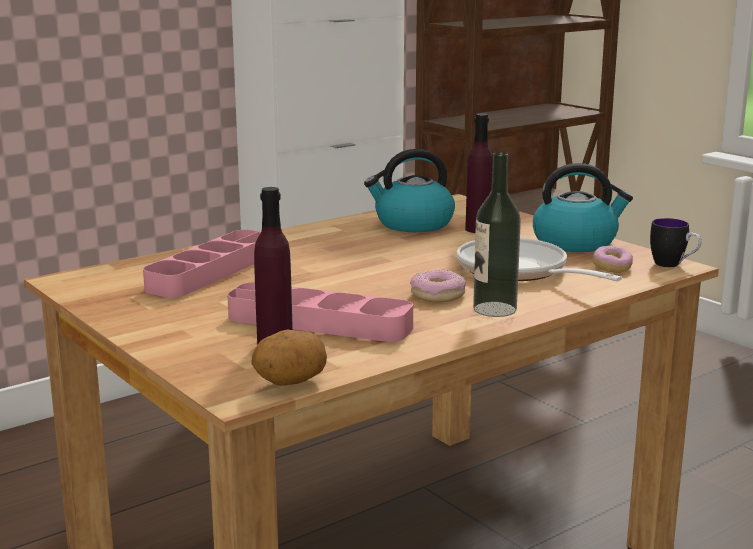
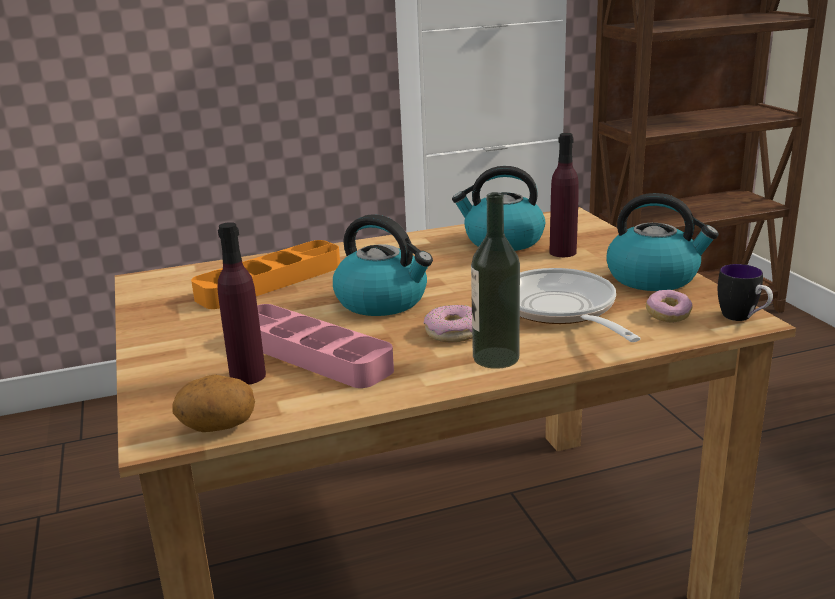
camera: 20 degrees right, 5 degrees up
pink tray [143,229,261,298] -> orange tray [191,240,340,309]
none -> kettle [333,214,433,316]

